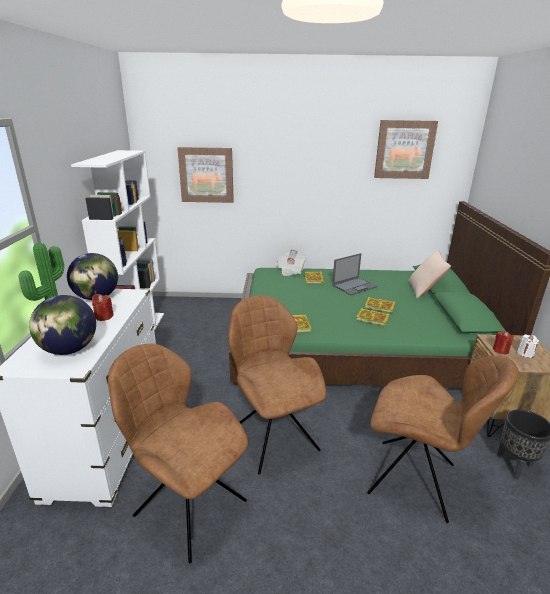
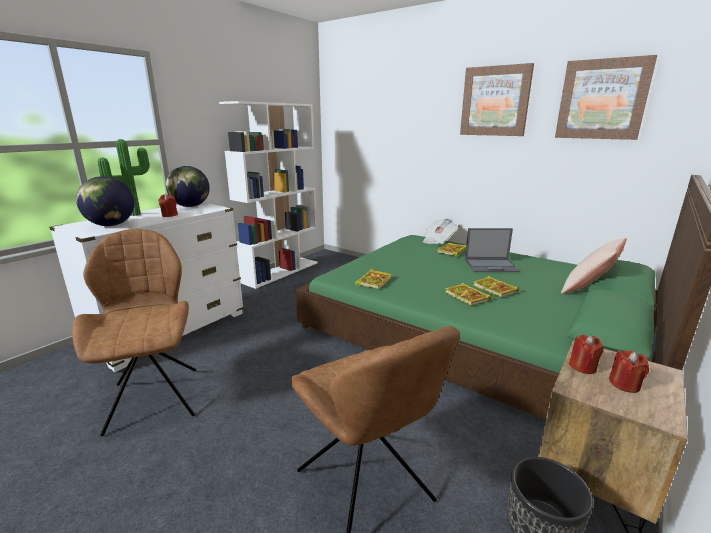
camera: 35 degrees right, 5 degrees down
picture [177,147,234,203] -> picture moved to [460,63,534,136]
brown chair [228,296,326,475] -> none
white candle [517,334,539,358] -> red candle [609,350,649,393]

